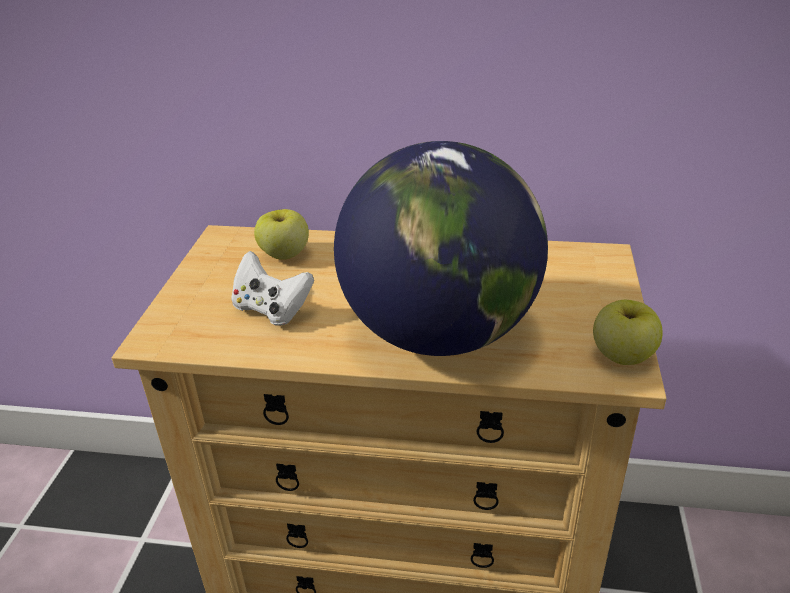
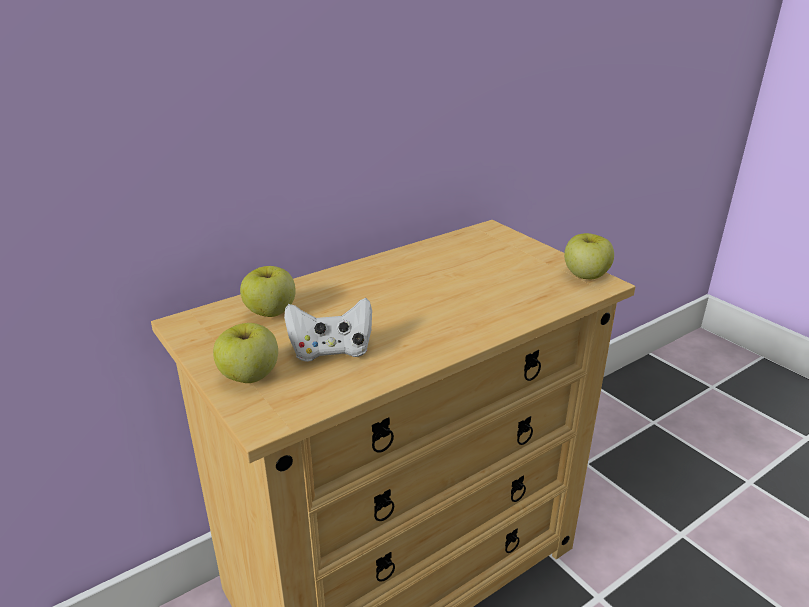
camera: 45 degrees left, 5 degrees down
globe [334,141,548,356] -> none
none -> apple [213,323,278,383]

